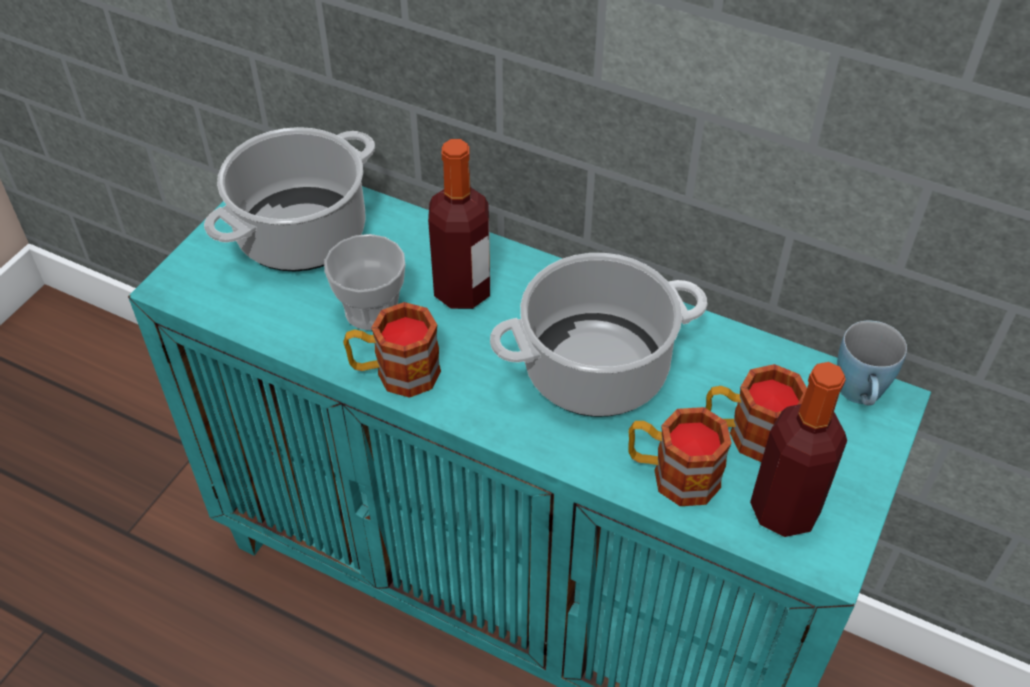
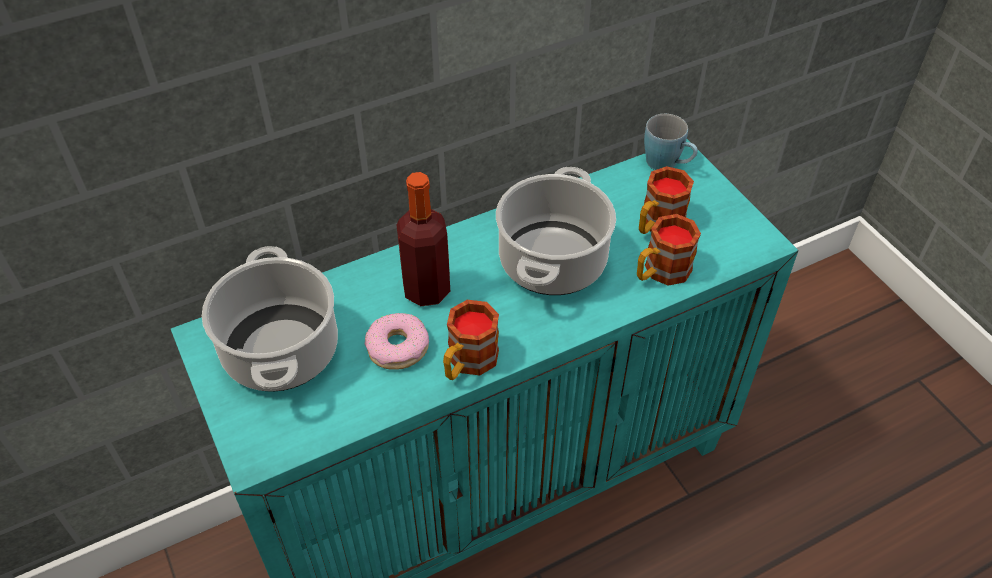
camera: 55 degrees left, 0 degrees up
cup [324,234,405,330] -> donut [365,313,429,370]
bottle [750,362,847,537] -> none

